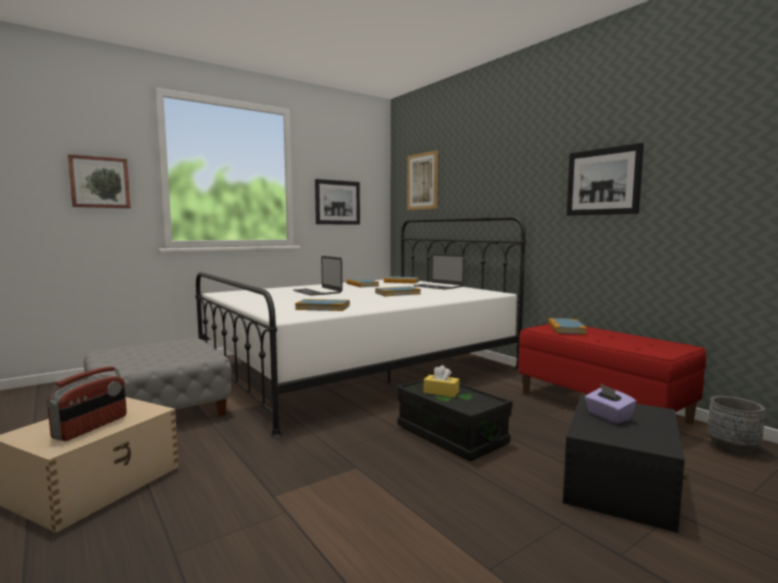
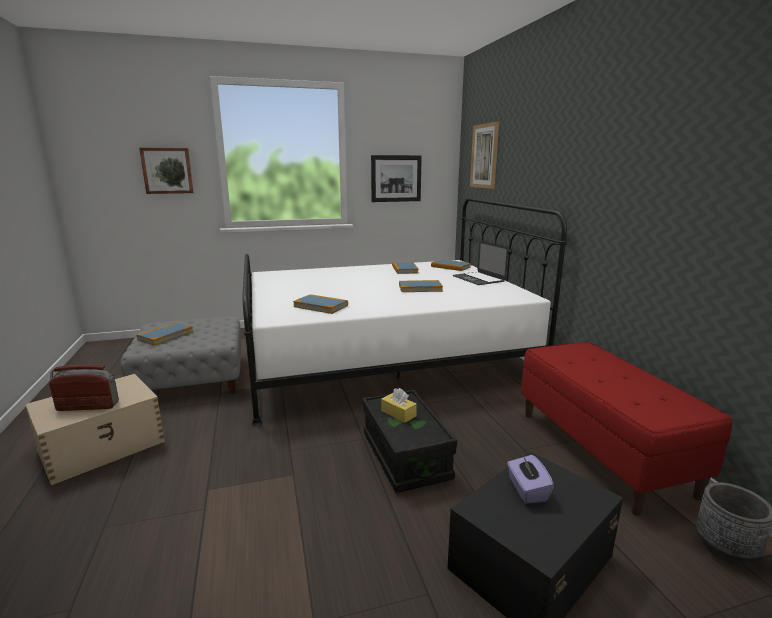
camera: 20 degrees right, 10 degrees up
radio [47,366,127,441] -> radio turned 135 degrees counterclockwise [49,364,119,411]
laptop [293,256,342,296] -> none
book [548,318,587,334] -> book moved to [137,322,194,346]
picture [567,143,644,216] -> none

